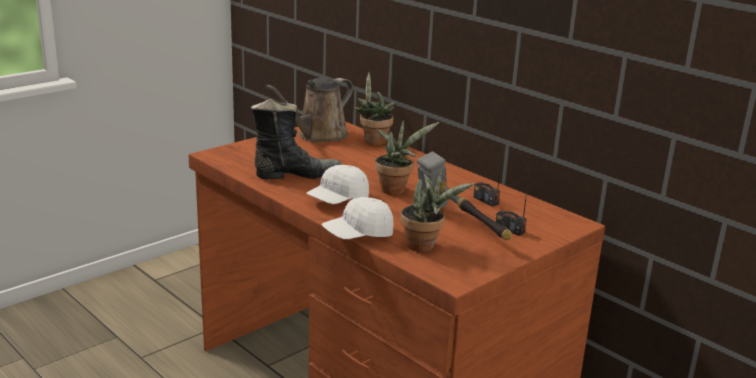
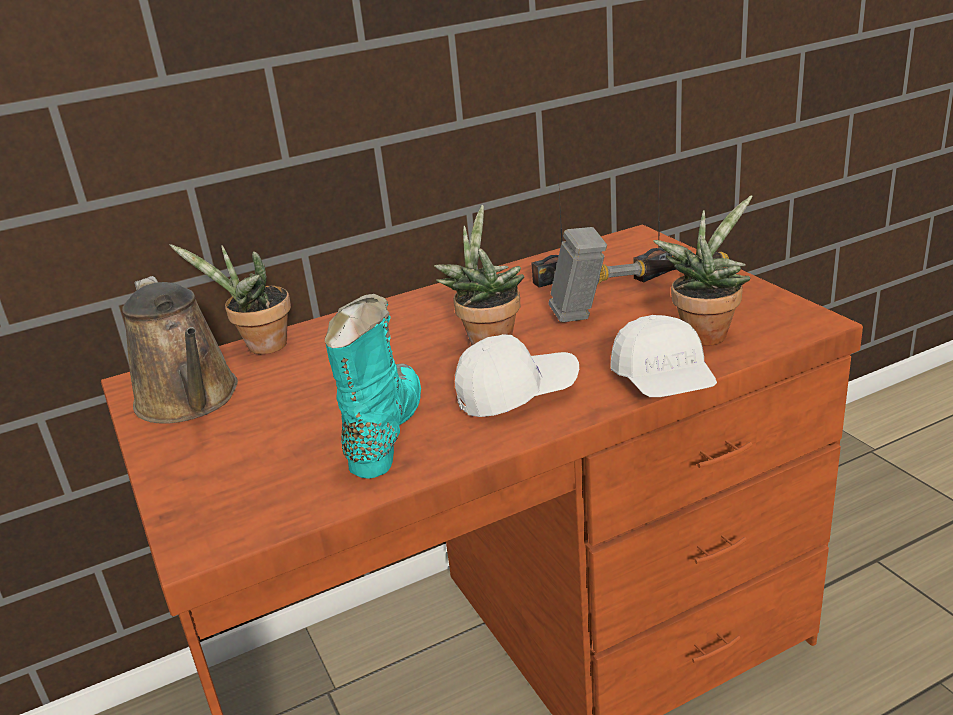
camera: 70 degrees left, 5 degrees up
black boot [251,99,342,179] -> turquoise boot [325,294,421,479]
white cap [306,165,369,204] -> white cap turned 75 degrees counterclockwise [455,334,579,417]

